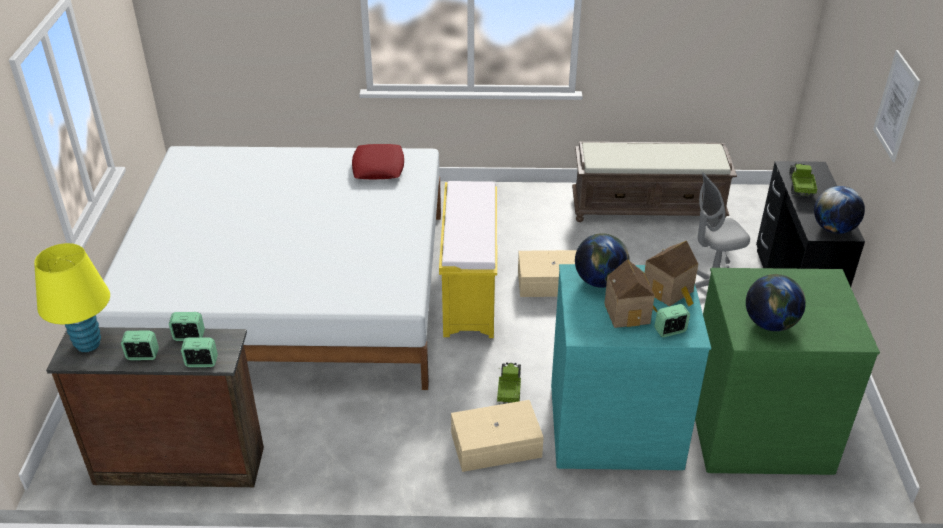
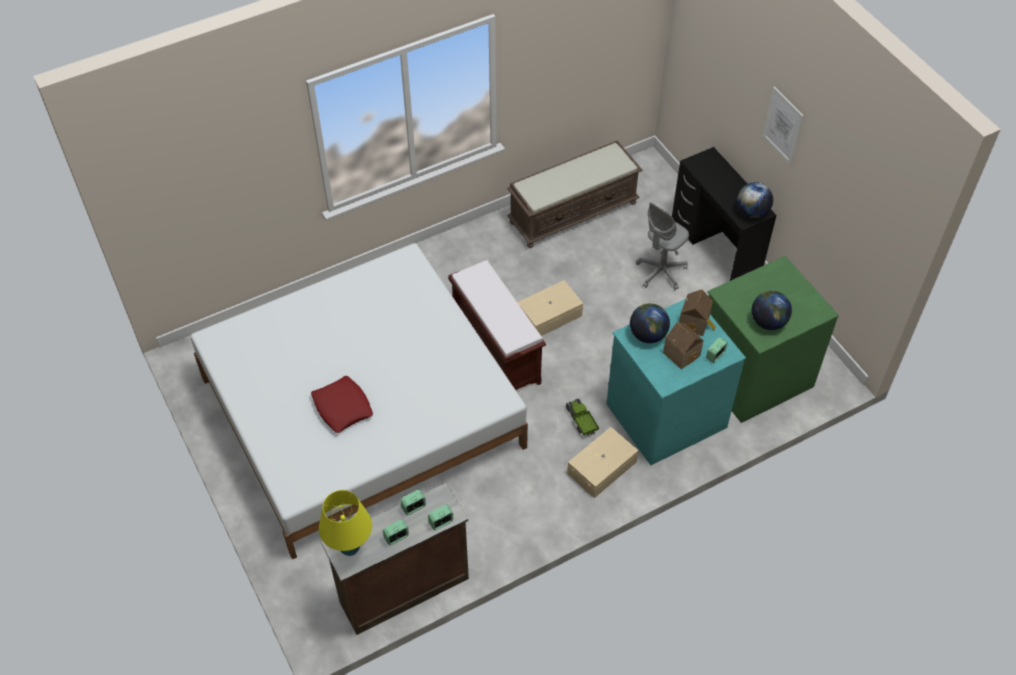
camera: 30 degrees left, 15 degrees up
red pillow [352,144,404,179] -> red pillow moved to [311,376,373,433]
yellow bench [439,181,497,338] -> brown bench [448,260,546,390]
toy truck [789,163,817,197] -> none

